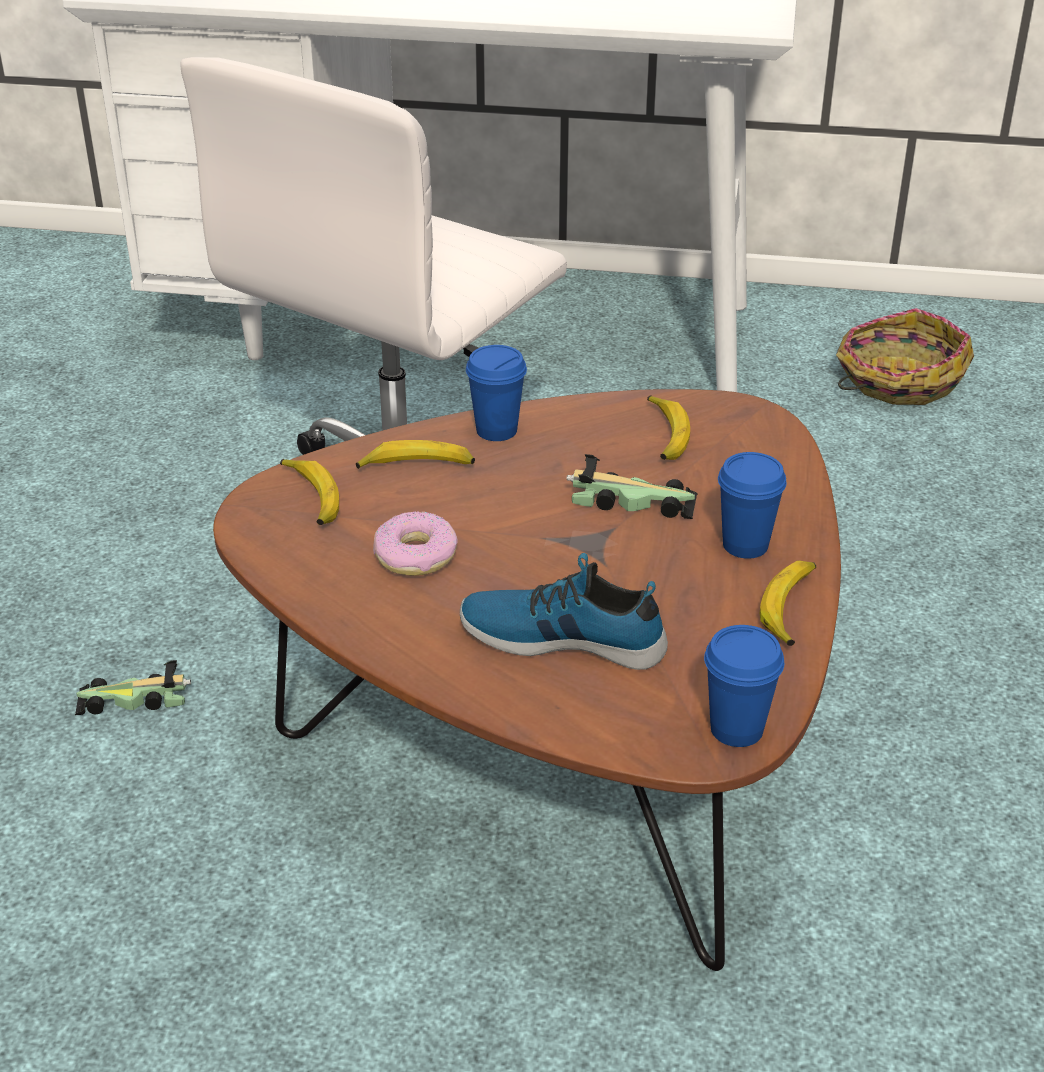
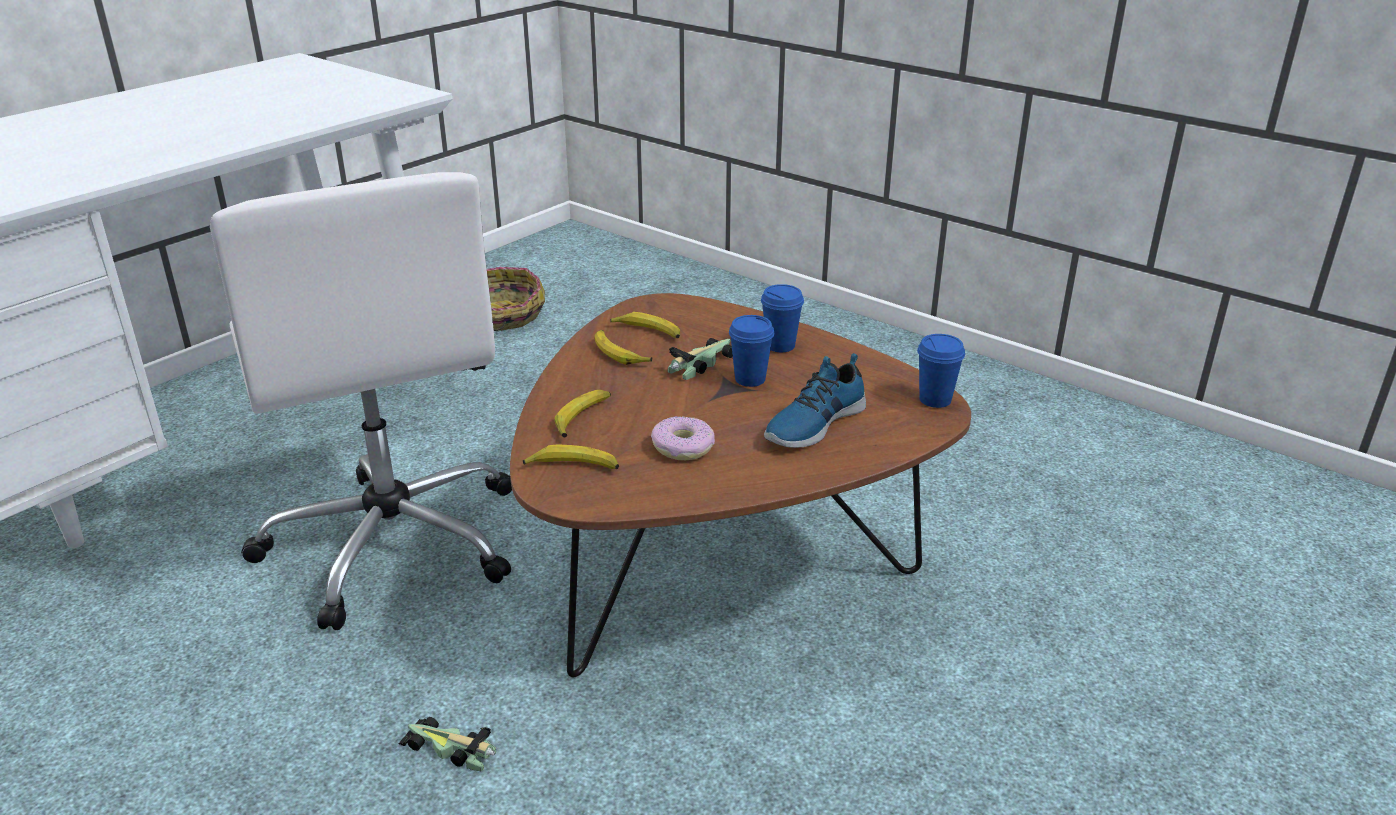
camera: 60 degrees left, 5 degrees down
toy car [75,660,191,715] -> toy car turned 90 degrees clockwise [398,717,496,771]
blue cup [466,345,527,441] -> blue cup moved to [729,315,774,387]
banana [760,560,816,646] -> banana moved to [595,330,652,365]

